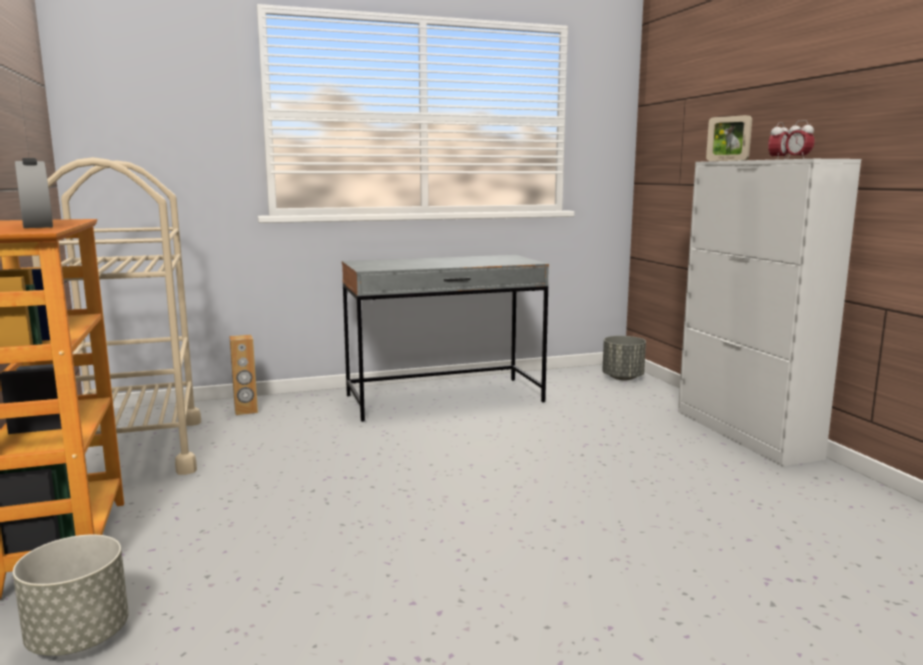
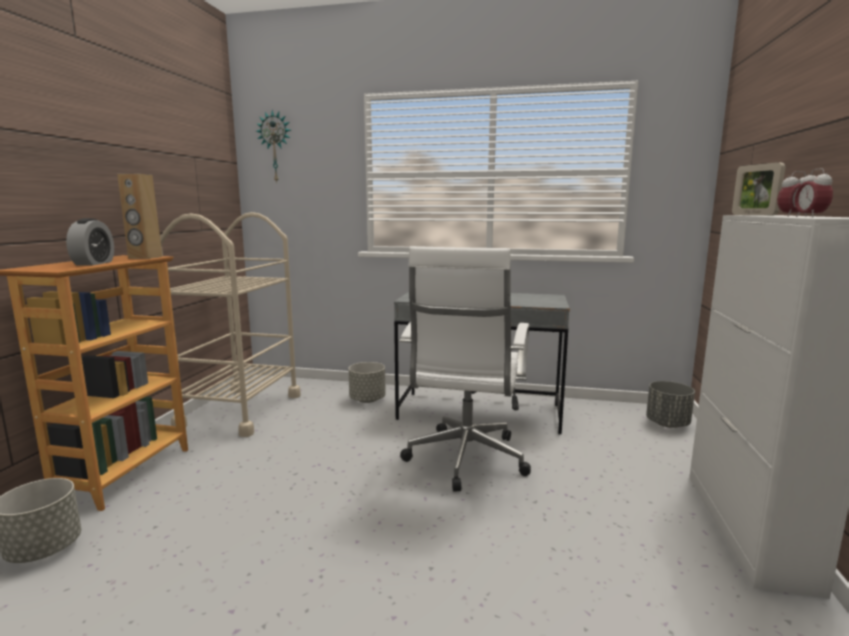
camera: 30 degrees right, 0 degrees up
brown speaker [229,335,258,415] -> brown speaker moved to [117,174,162,259]
none -> wall clock [256,110,291,183]
none -> grey planter [348,362,386,403]
none -> white office chair [400,246,531,492]

